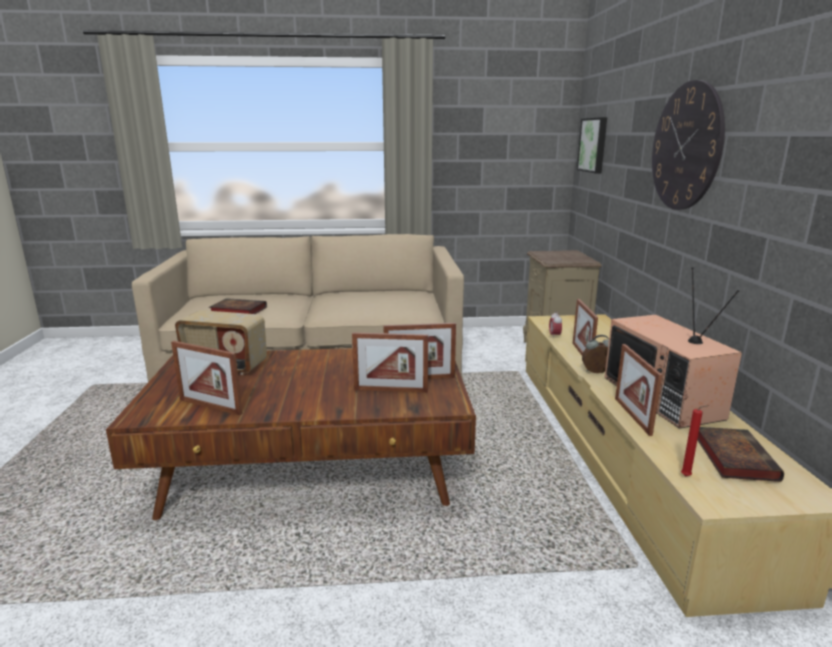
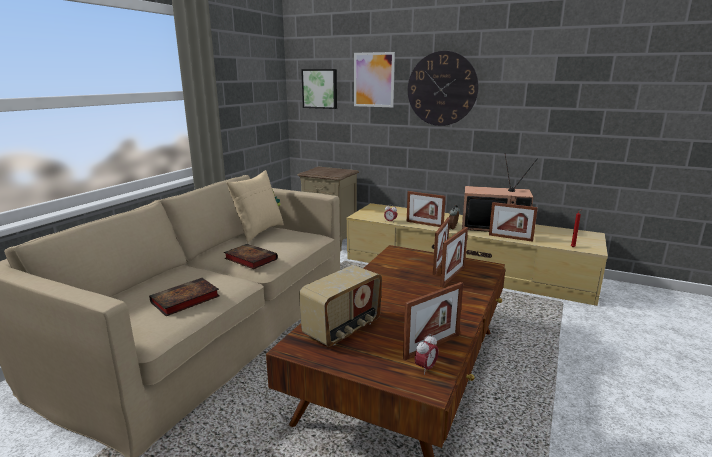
camera: 60 degrees left, 0 degrees up
book [698,427,784,482] -> book moved to [224,244,278,269]
none -> beige pillow [227,170,284,242]
none -> picture [354,52,395,107]
none -> alarm clock [415,334,439,375]

